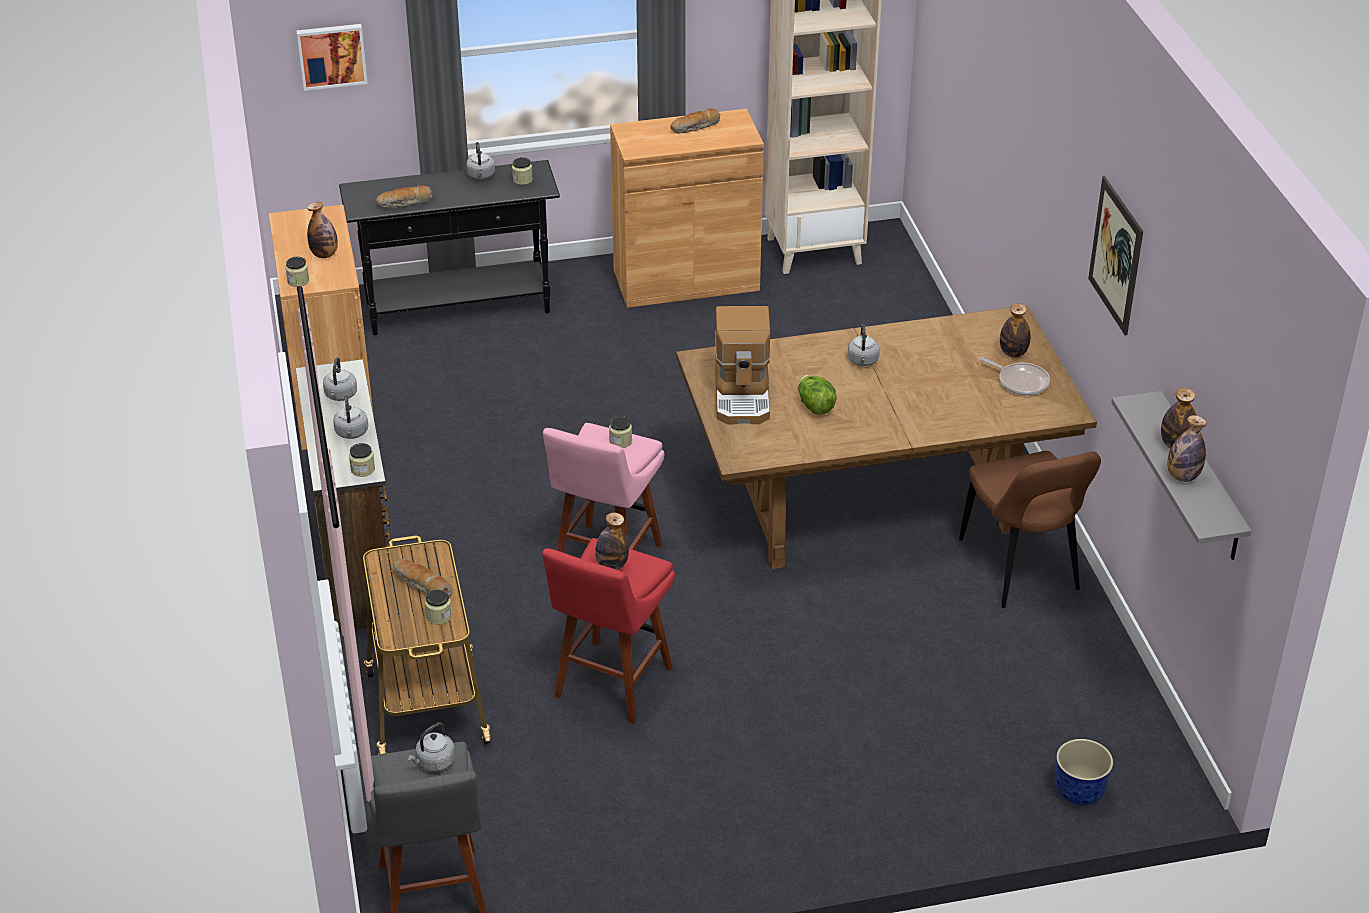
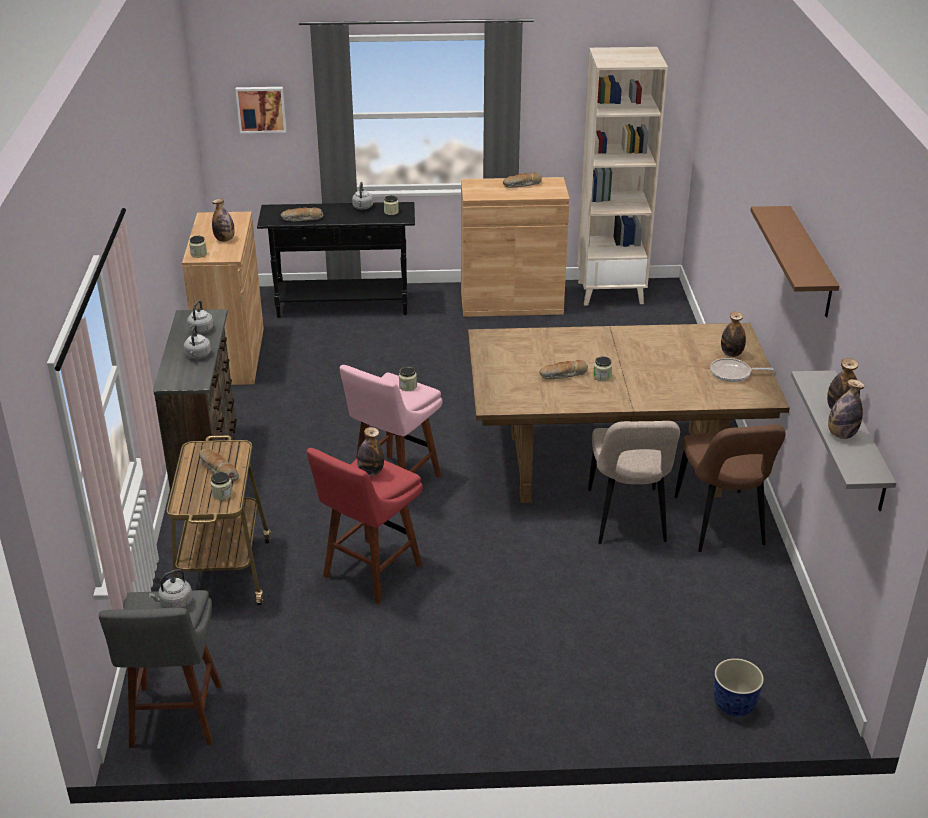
camera: 10 degrees right, 5 degrees down
jar [349,443,375,477] -> jar moved to [593,356,612,381]
coffee machine [715,306,770,424] -> none
lettuce [798,375,837,415] -> bread [539,360,588,379]
grey kettle [848,324,880,366] -> none
frying pan [979,357,1050,396] -> frying pan turned 135 degrees clockwise [710,358,773,382]
picture [1088,176,1143,336] -> brown shelf [751,206,839,317]
none -> beige chair [588,421,680,544]

